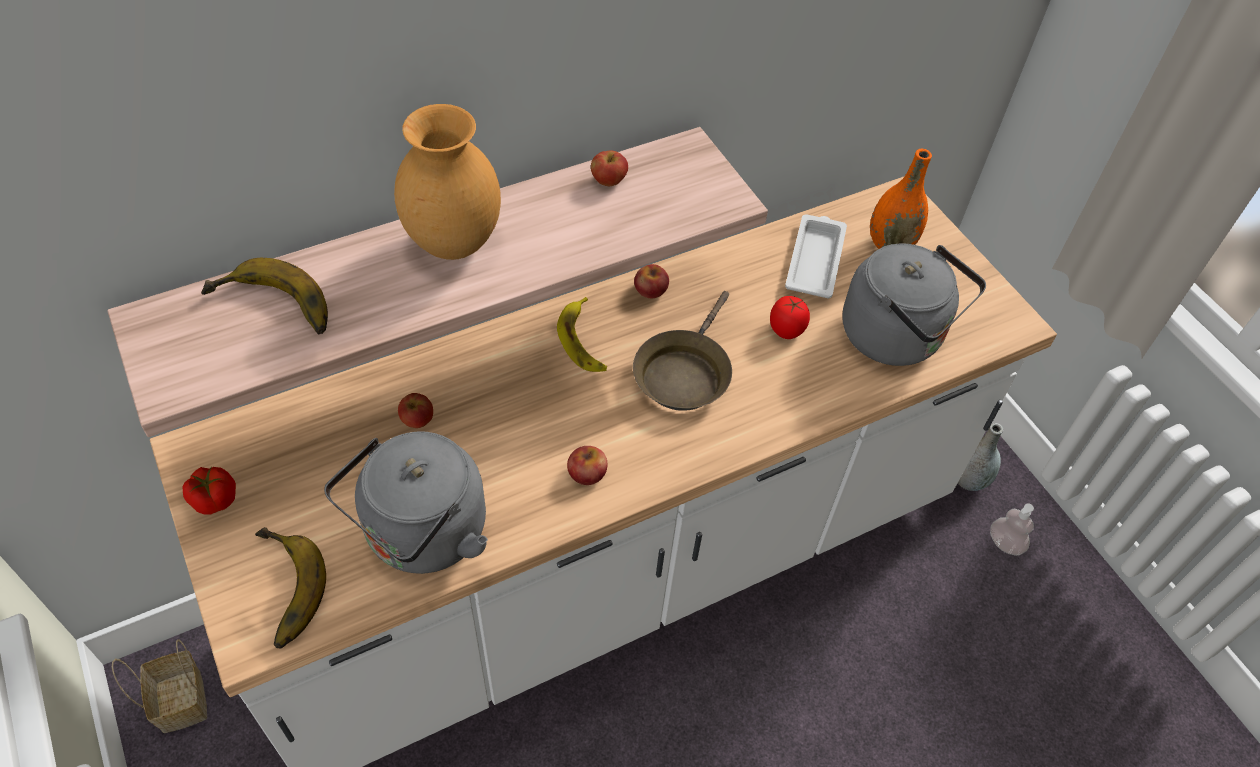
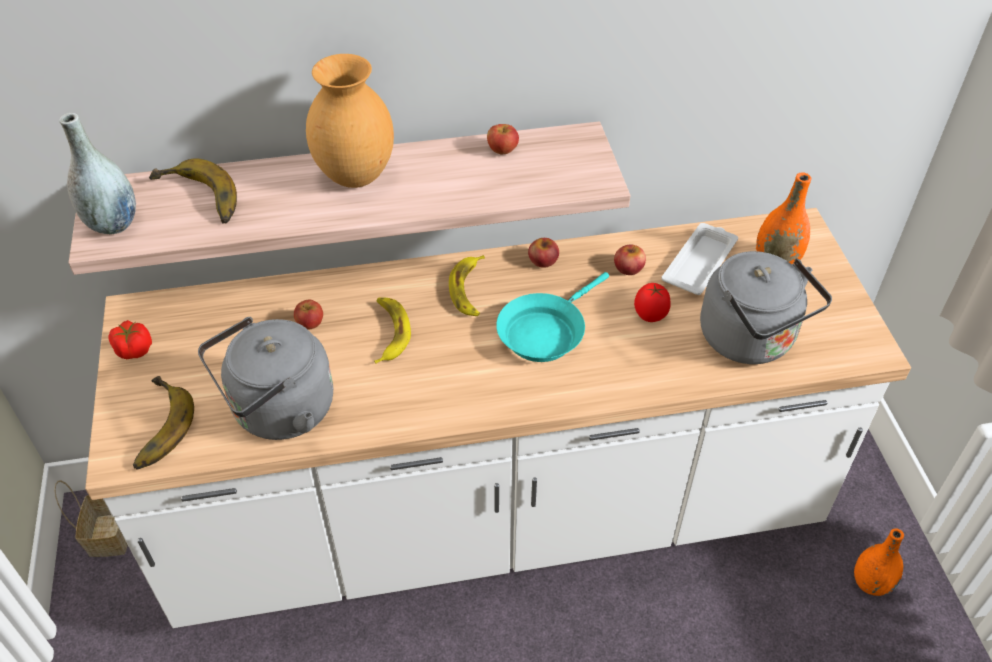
camera: 20 degrees right, 5 degrees down
apple [567,446,607,485] -> apple moved to [614,245,646,275]
brown frying pan [633,291,732,411] -> turquoise frying pan [496,272,609,362]
grey vase [958,423,1003,491] -> grey vase moved to [59,113,136,234]
soap dispenser [990,503,1034,556] -> orange vase [854,528,904,596]
none -> banana [374,297,411,364]

